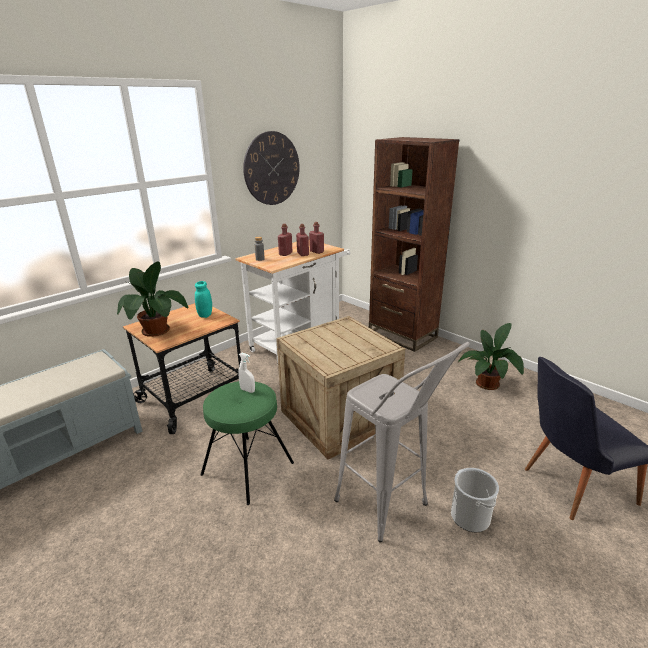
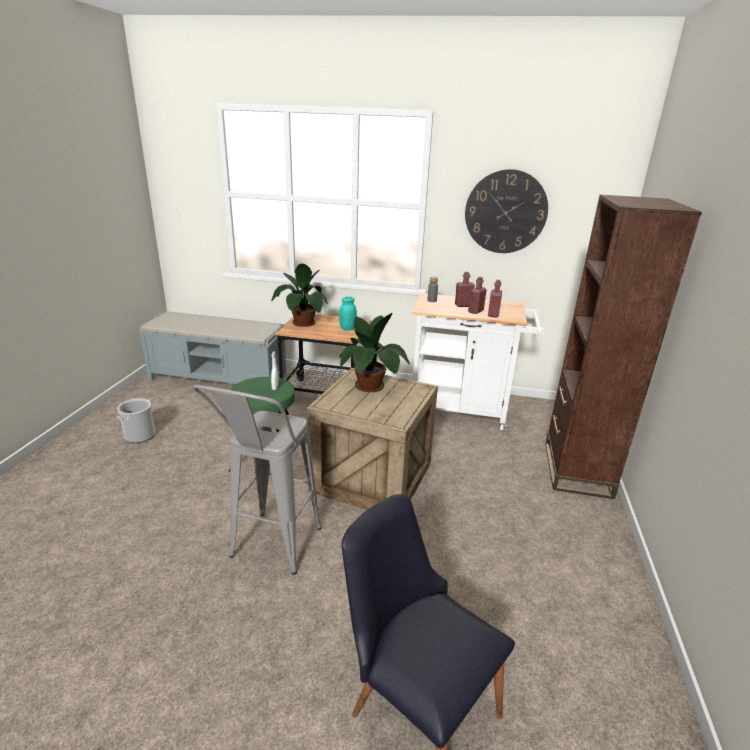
camera: 55 degrees right, 0 degrees up
bucket [451,468,499,532] -> bucket moved to [117,399,155,443]
potted plant [458,323,524,390] -> potted plant moved to [339,313,410,392]

